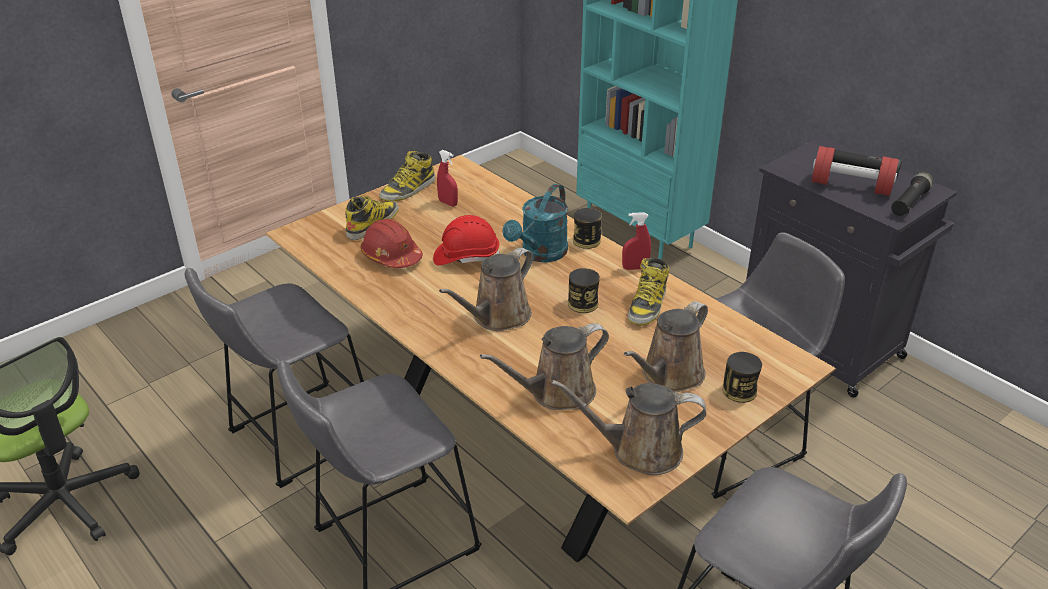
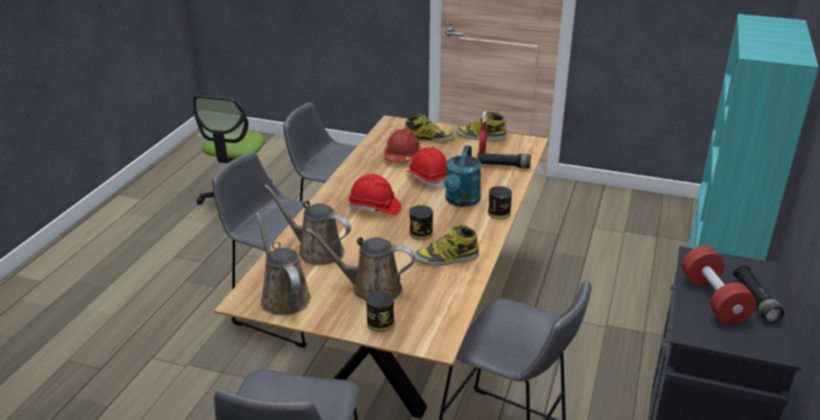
camera: 60 degrees right, 5 degrees down
brown watering can [439,248,533,331] -> red hard hat [348,174,401,215]
turquoise watering can [503,184,568,262] -> turquoise watering can turned 75 degrees counterclockwise [444,145,481,207]
red spray bottle [622,212,651,270] -> none
black flashlight [891,172,934,216] -> black flashlight moved to [477,152,531,169]

